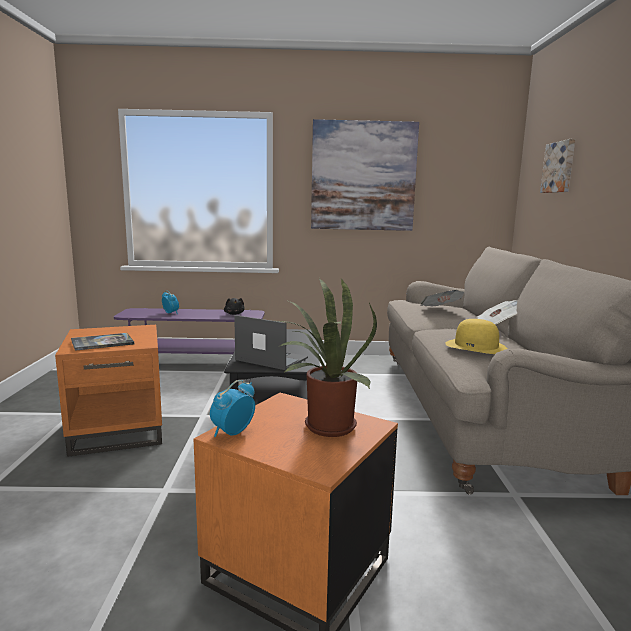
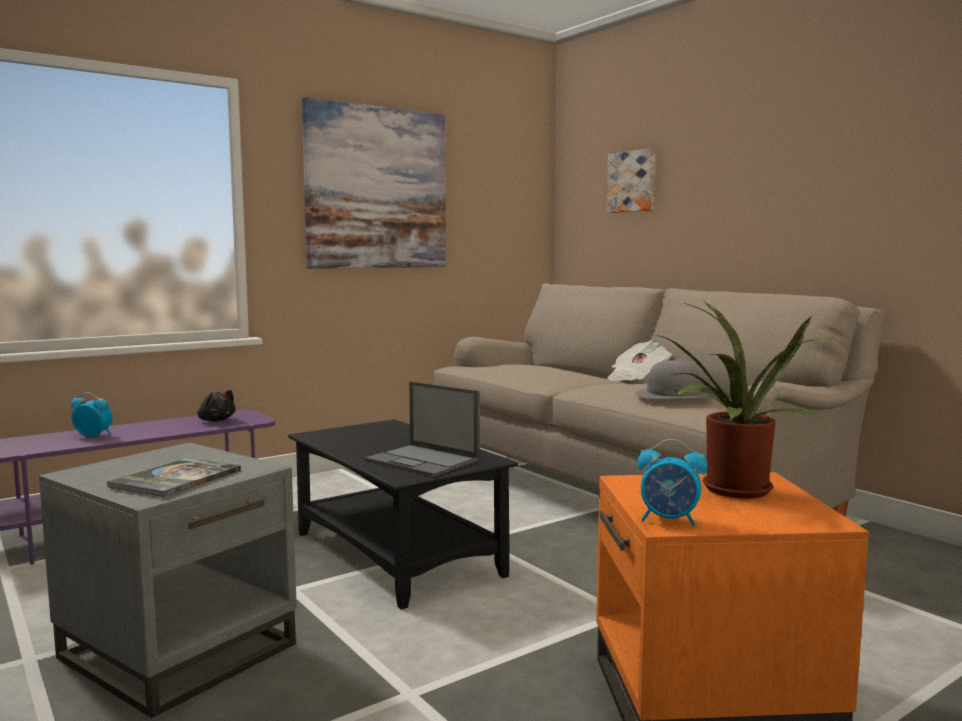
camera: 35 degrees left, 5 degrees down
orange side table [55,325,162,457] -> grey side table [39,442,297,718]
alarm clock [210,380,255,437] -> alarm clock turned 75 degrees counterclockwise [637,439,707,526]
laptop [234,315,308,370] -> laptop turned 135 degrees counterclockwise [365,381,479,477]
newspaper [420,290,465,306] -> none
yellow hat [445,319,508,354] -> grey hat [635,360,711,399]

